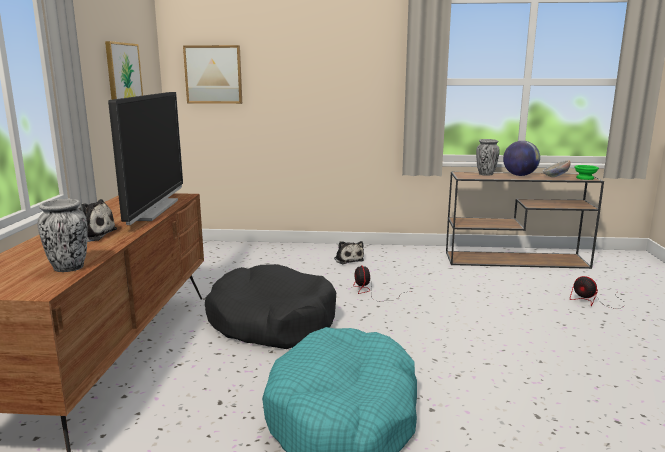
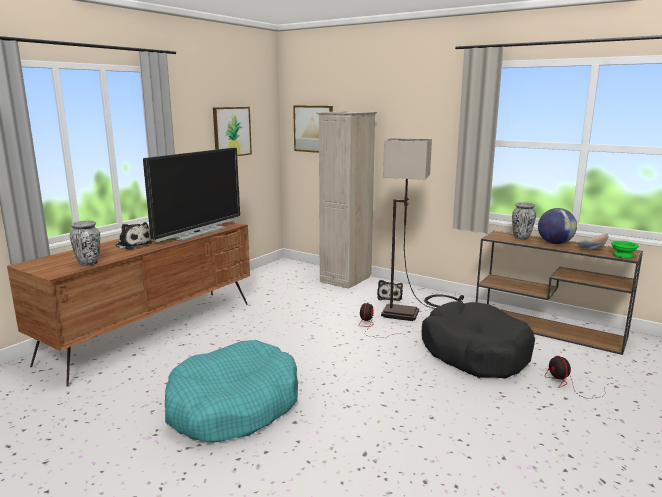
camera: 30 degrees right, 0 degrees up
black dog bed [205,264,336,349] -> black dog bed moved to [422,301,535,378]
none -> beige cabinet [316,111,377,289]
none -> floor lamp [381,138,464,321]

